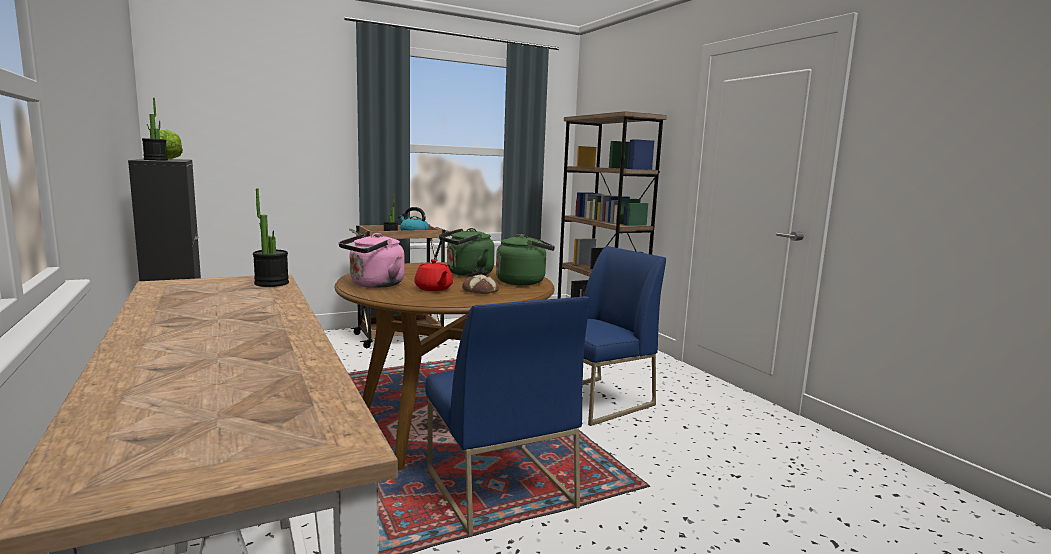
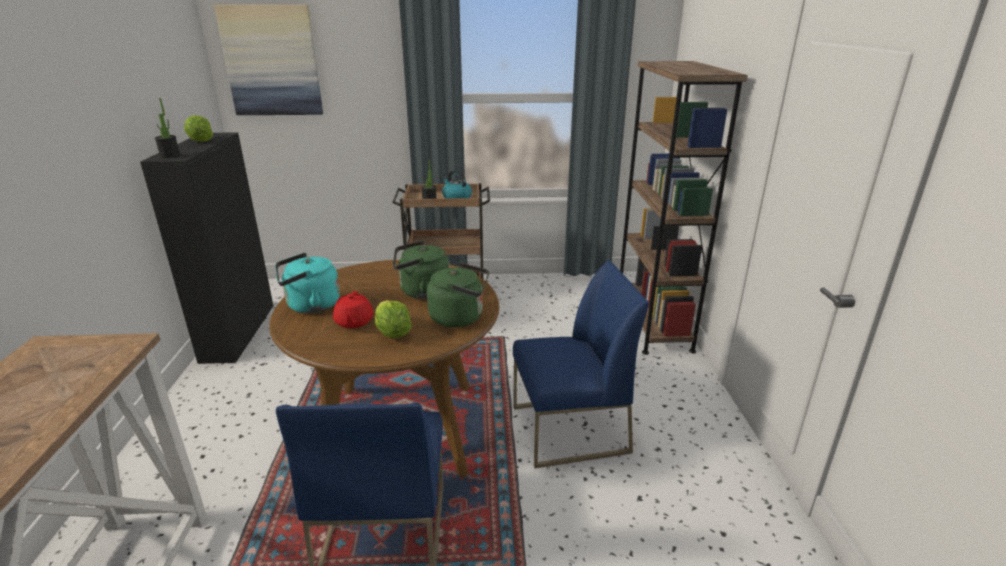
camera: 25 degrees right, 15 degrees up
potted plant [253,189,289,287] -> none
pink kettle [339,233,404,288] -> turquoise kettle [275,253,340,314]
bread [462,275,499,294] -> lettuce [375,300,412,338]
none -> picture [214,5,323,115]

